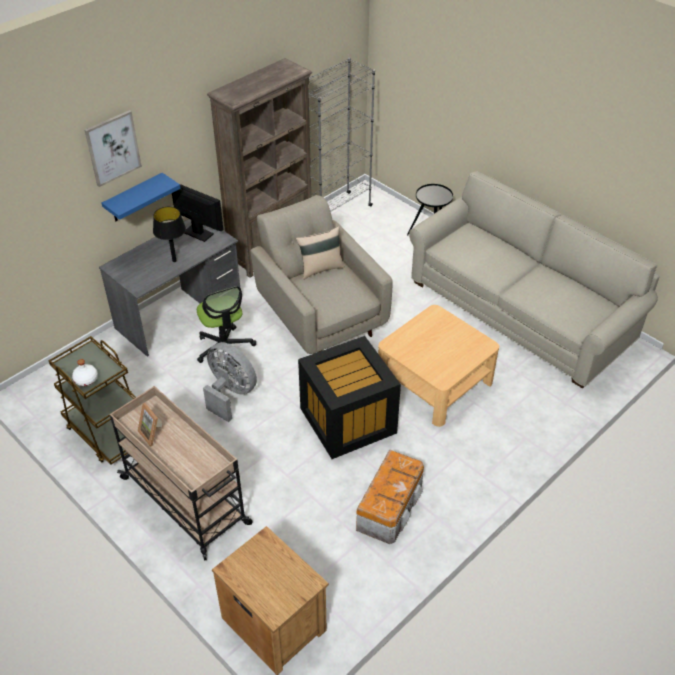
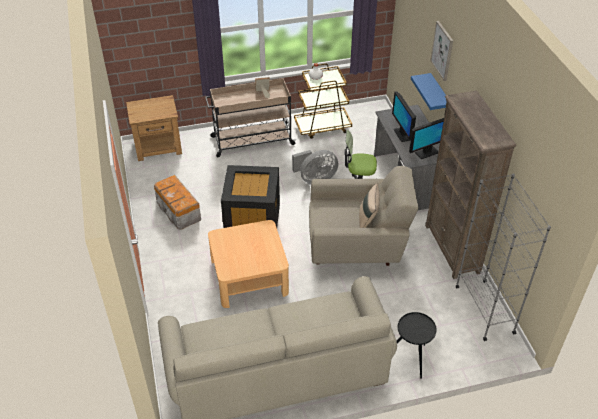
camera: 120 degrees right, 0 degrees up
black table lamp [153,207,186,262] -> monitor [392,91,416,142]

